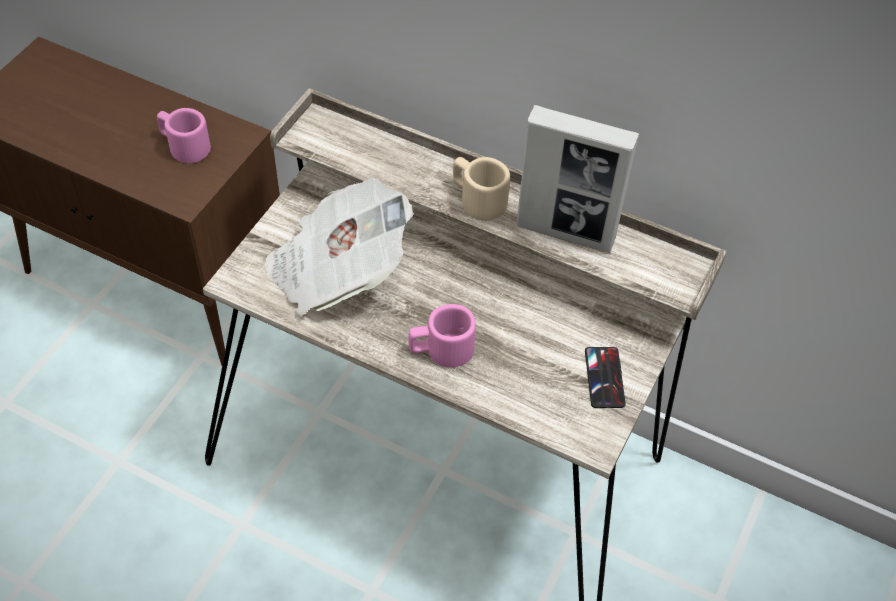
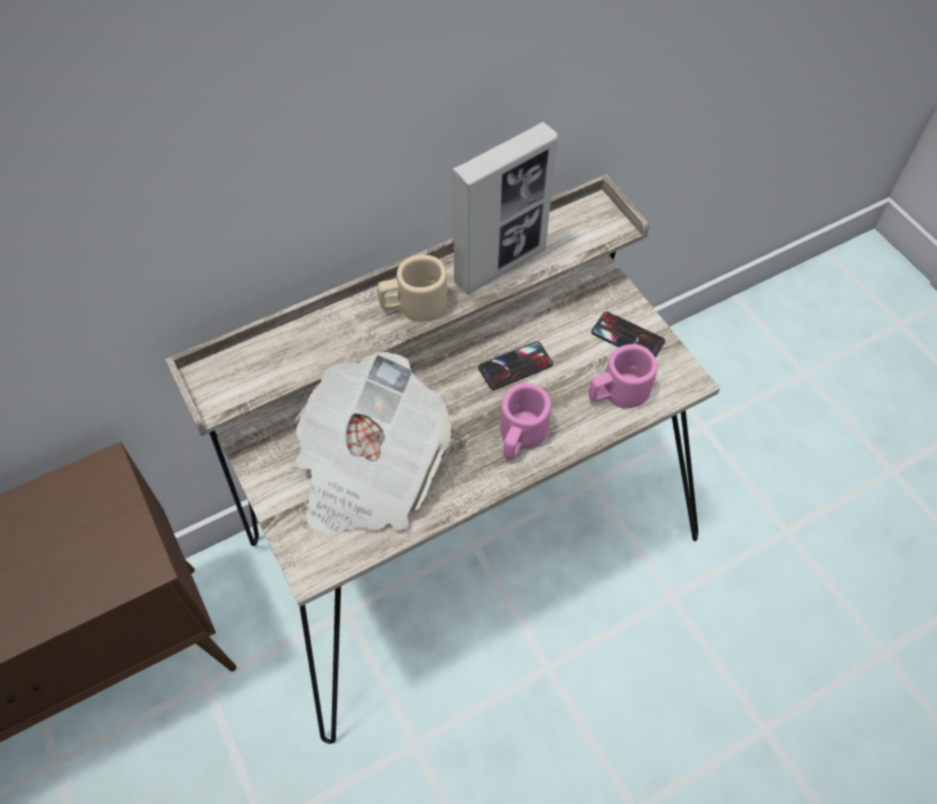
camera: 55 degrees left, 5 degrees up
pink mug [157,108,211,164] -> pink mug moved to [589,344,658,408]
none -> phone [478,341,553,390]

